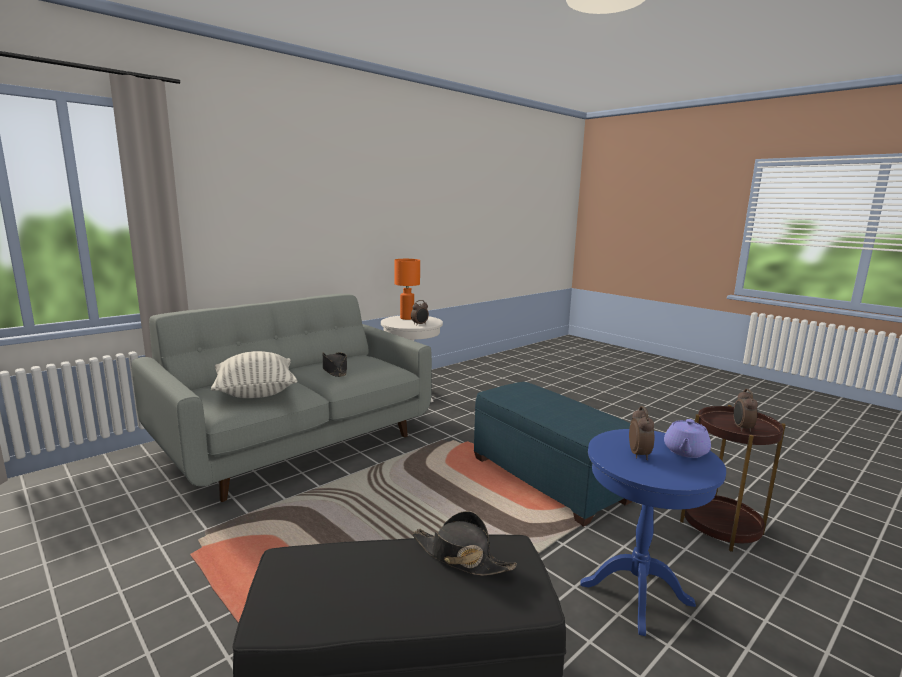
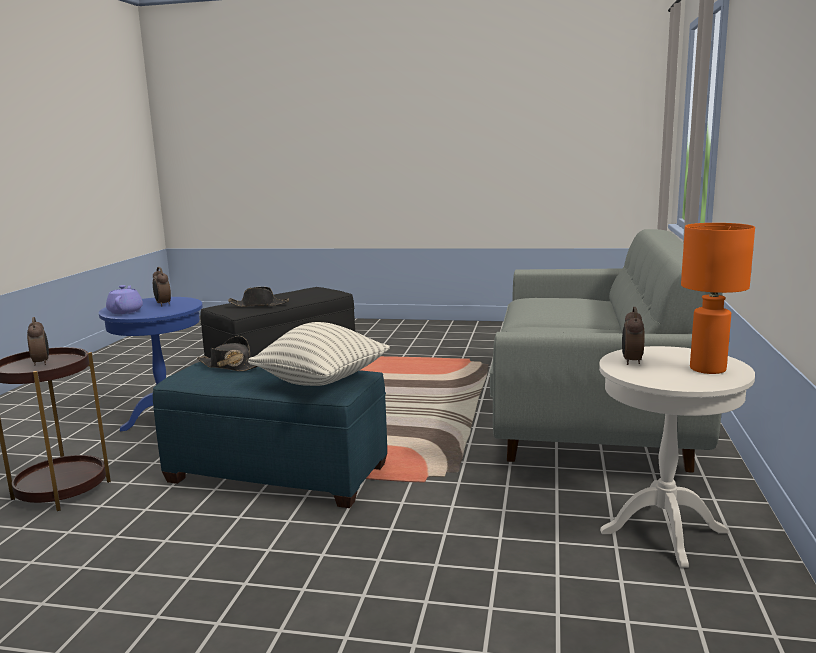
camera: 145 degrees right, 0 degrees up
pillow [211,351,297,398] -> pillow moved to [248,322,390,386]
black hat [323,352,347,377] -> black hat moved to [197,336,258,371]

